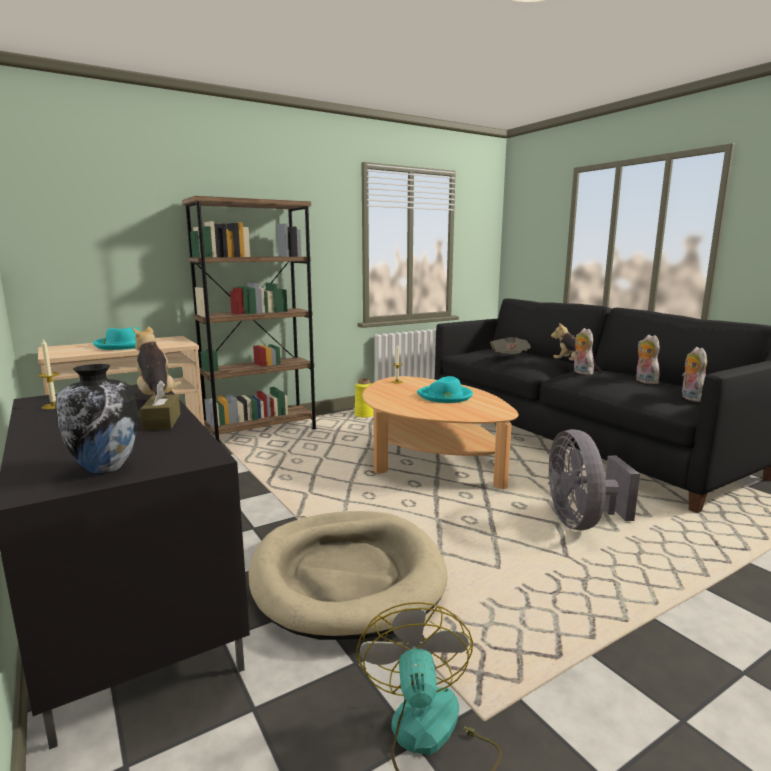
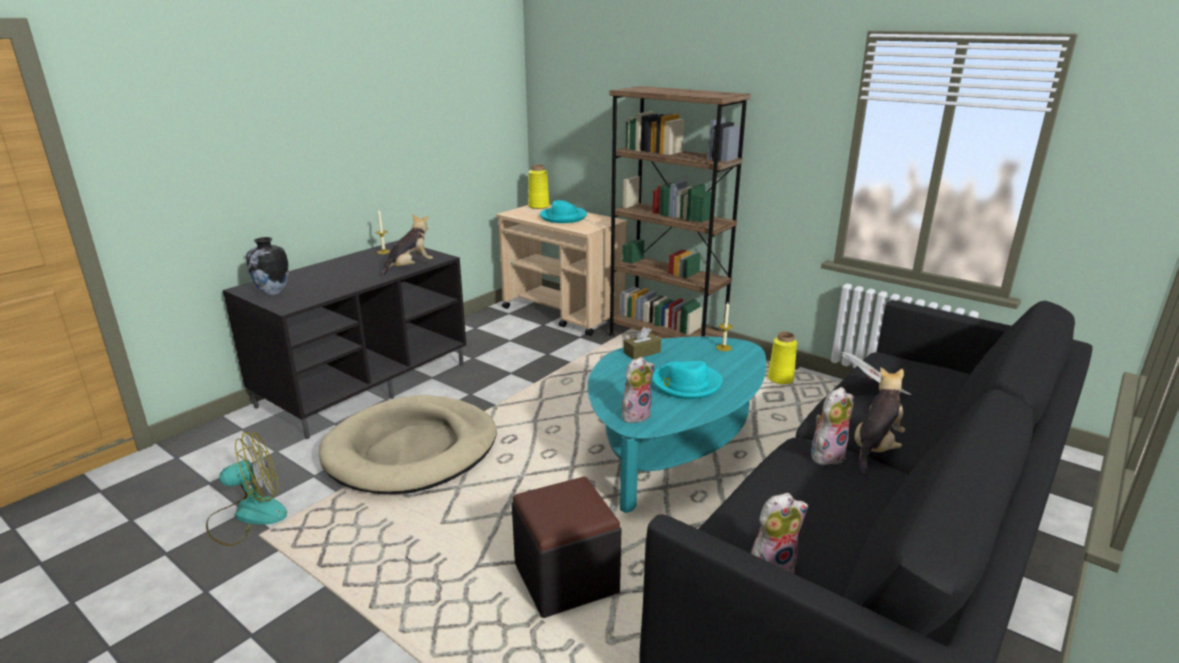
camera: 70 degrees right, 10 degrees up
brown tissue box [140,380,180,431] -> brown tissue box moved to [624,327,661,359]
beige coffee table [362,376,518,489] -> turquoise coffee table [587,337,766,513]
grey fan [548,429,640,531] -> black ottoman [512,477,621,618]
plush toy [636,335,660,384] -> plush toy moved to [621,357,654,423]
none -> yellow vase [528,165,549,209]

